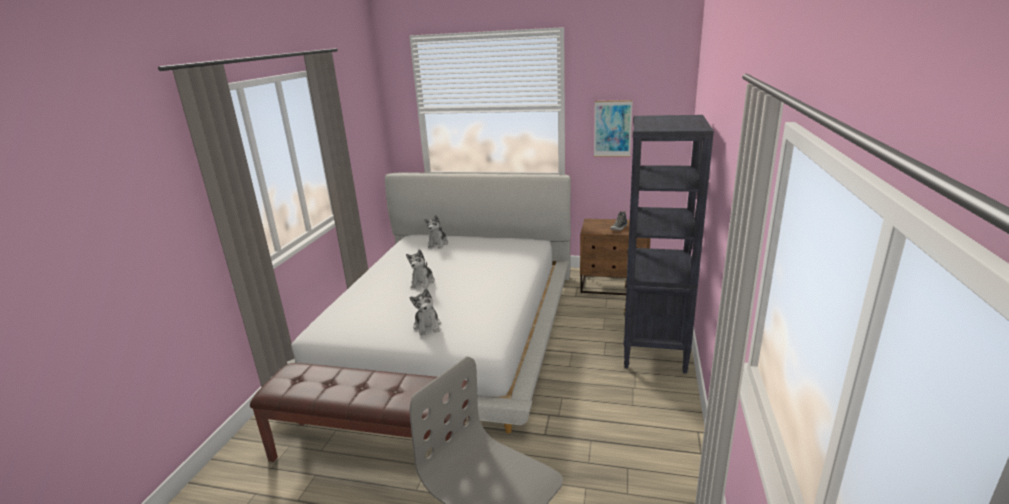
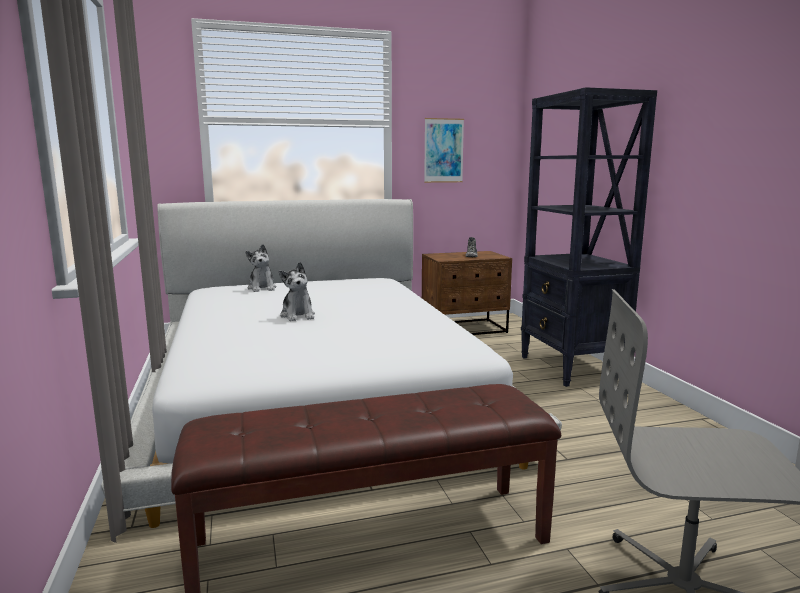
camera: 30 degrees left, 10 degrees down
plush toy [409,289,441,335] -> none

